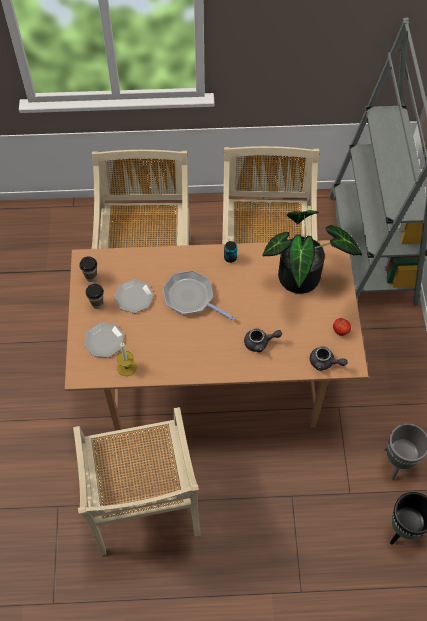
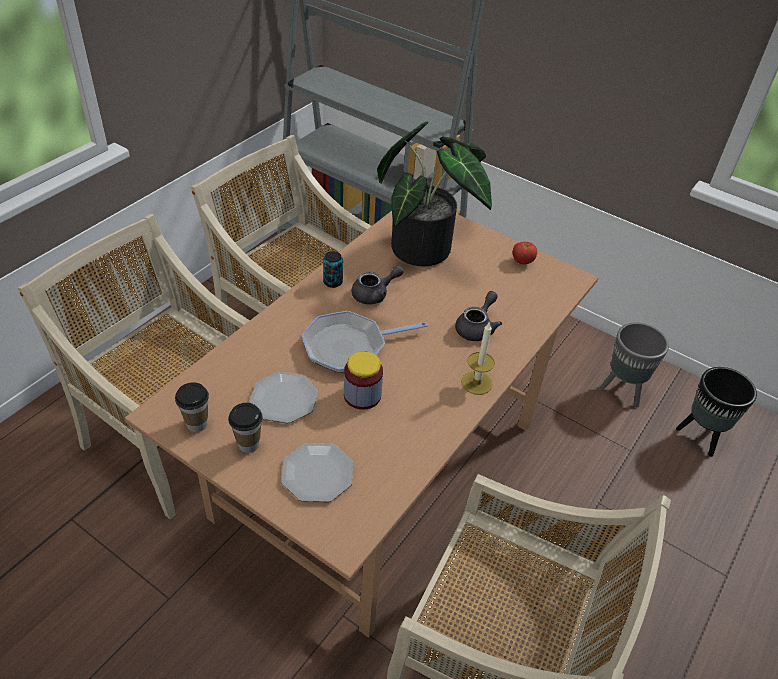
camera: 55 degrees left, 15 degrees down
candle [117,343,137,376] -> candle moved to [461,323,495,395]
grey teapot [310,346,347,371] -> grey teapot moved to [352,265,404,304]
none -> jar [344,351,383,410]

